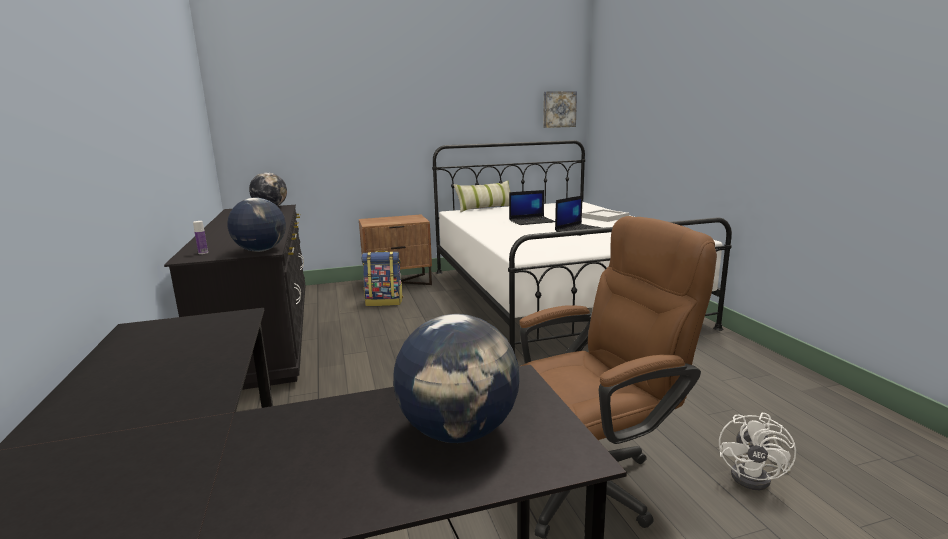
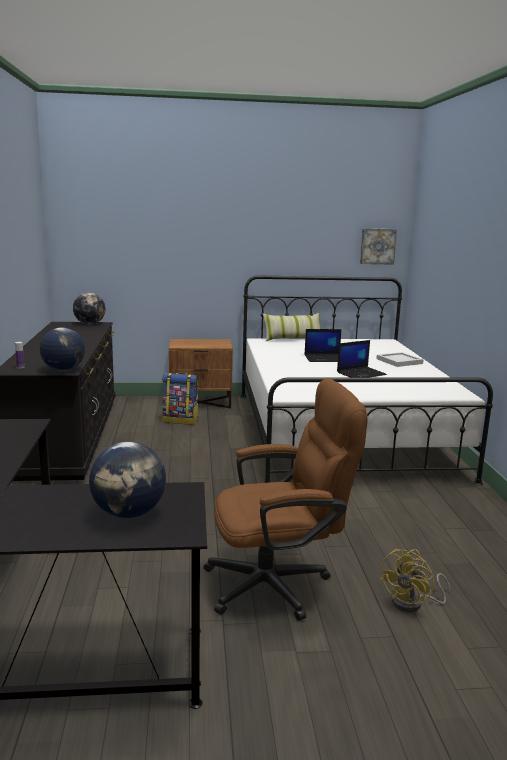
camera: 10 degrees right, 0 degrees up
white fan [719,413,796,490] -> yellow fan [379,549,450,612]

